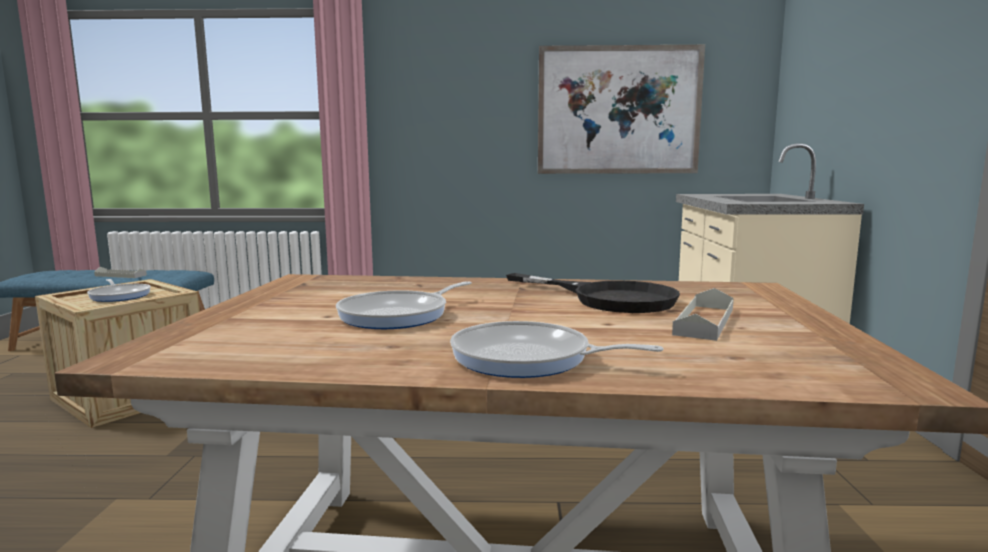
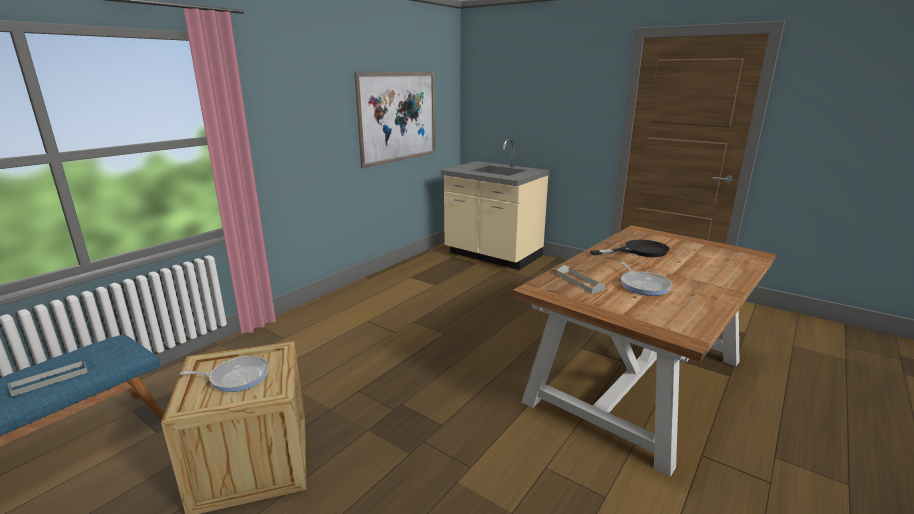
camera: 55 degrees left, 10 degrees up
frying pan [450,321,664,378] -> none
grey tray [672,288,734,341] -> grey tray moved to [557,265,606,294]

